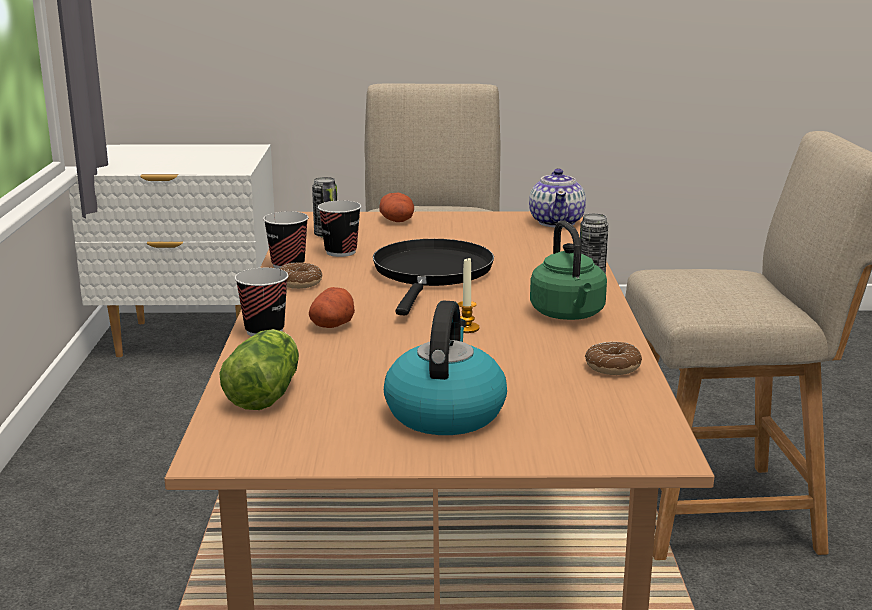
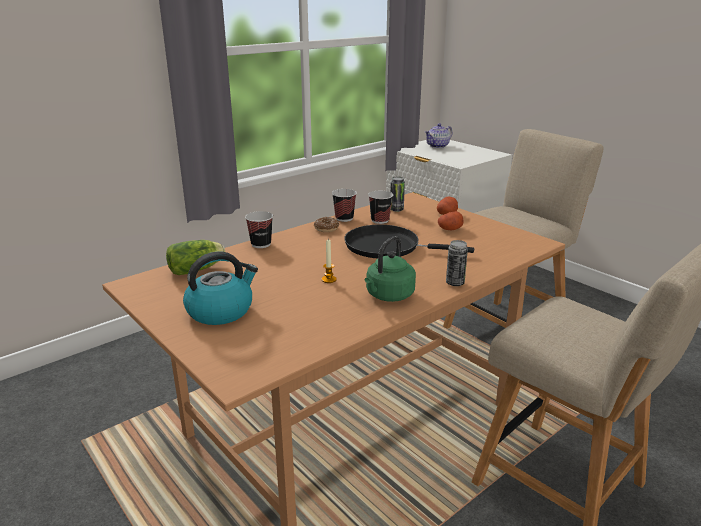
camera: 50 degrees right, 5 degrees up
potato [309,287,355,328] -> potato moved to [438,211,464,230]
black frying pan [373,239,494,315] -> black frying pan turned 135 degrees counterclockwise [344,225,474,259]
teapot [529,169,586,228] -> teapot moved to [425,123,452,148]
donut [585,342,642,375] -> none

